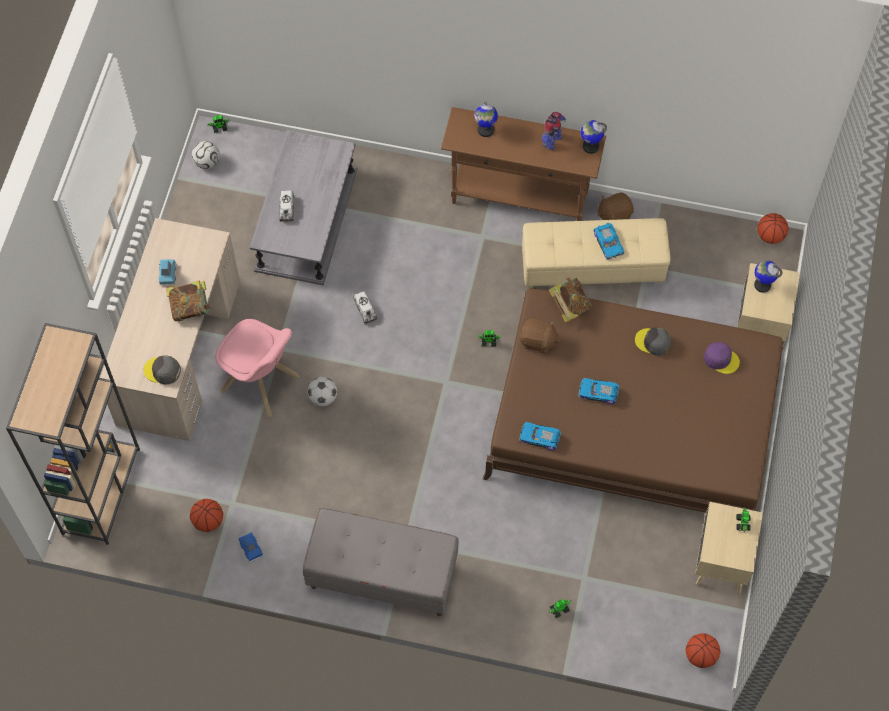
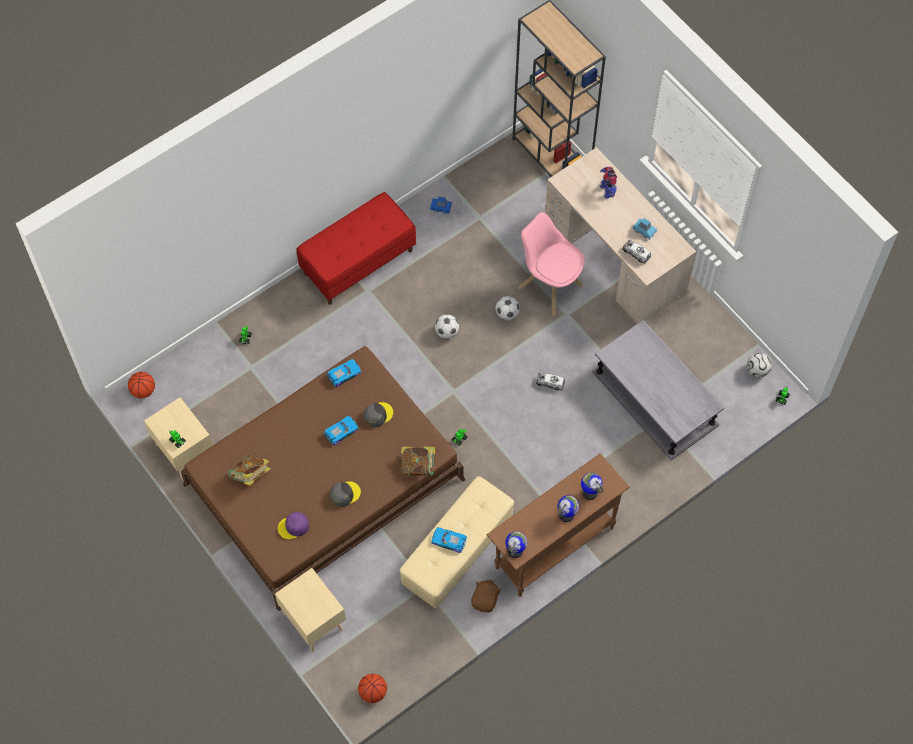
camera: 130 degrees right, 0 degrees up
grey cap [143,355,181,385] -> grey cap moved to [363,402,393,428]
book [166,281,210,321] -> book moved to [228,455,271,486]
basketball [190,499,223,532] -> none
pink chair [215,319,299,417] -> pink chair turned 60 degrees clockwise [518,212,585,316]
toy truck [279,190,294,222] -> toy truck moved to [623,240,651,264]
grey bench [303,508,459,616] -> red bench [296,192,416,305]
brown plush toy [520,319,559,354] -> none
toy robot [542,112,566,150] -> toy robot moved to [600,166,617,198]
globe [754,260,783,293] -> globe moved to [558,495,579,522]
none -> football [435,314,459,339]

